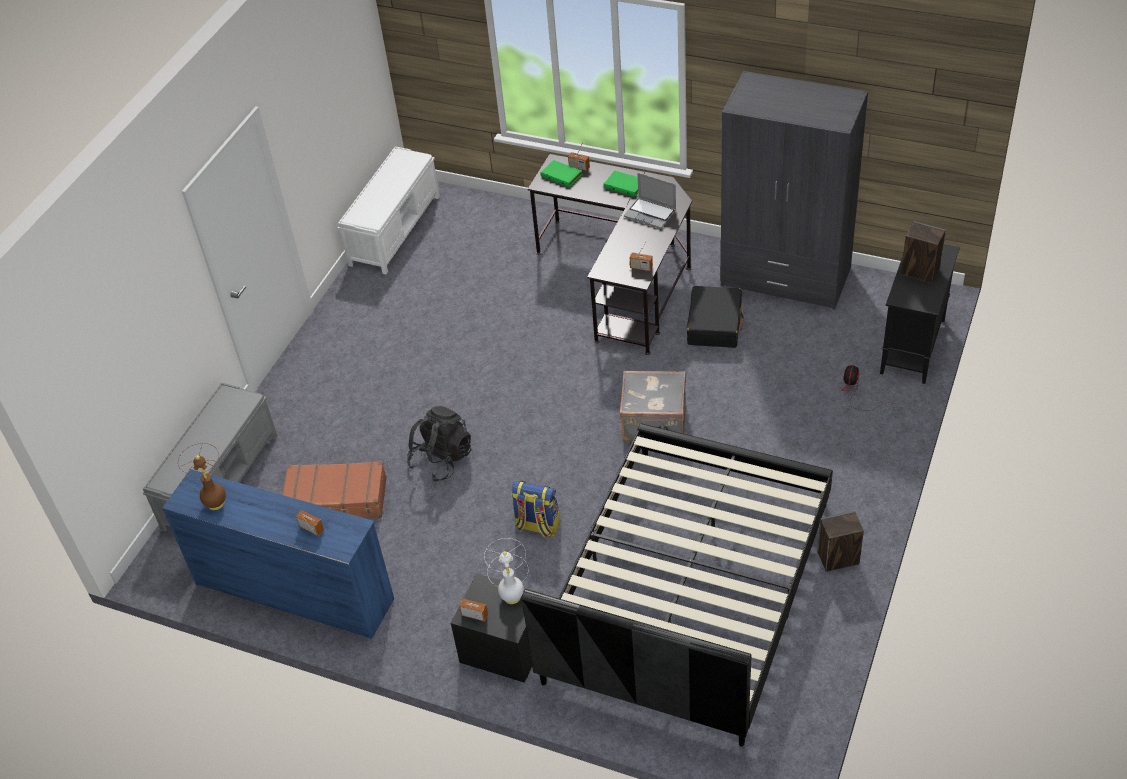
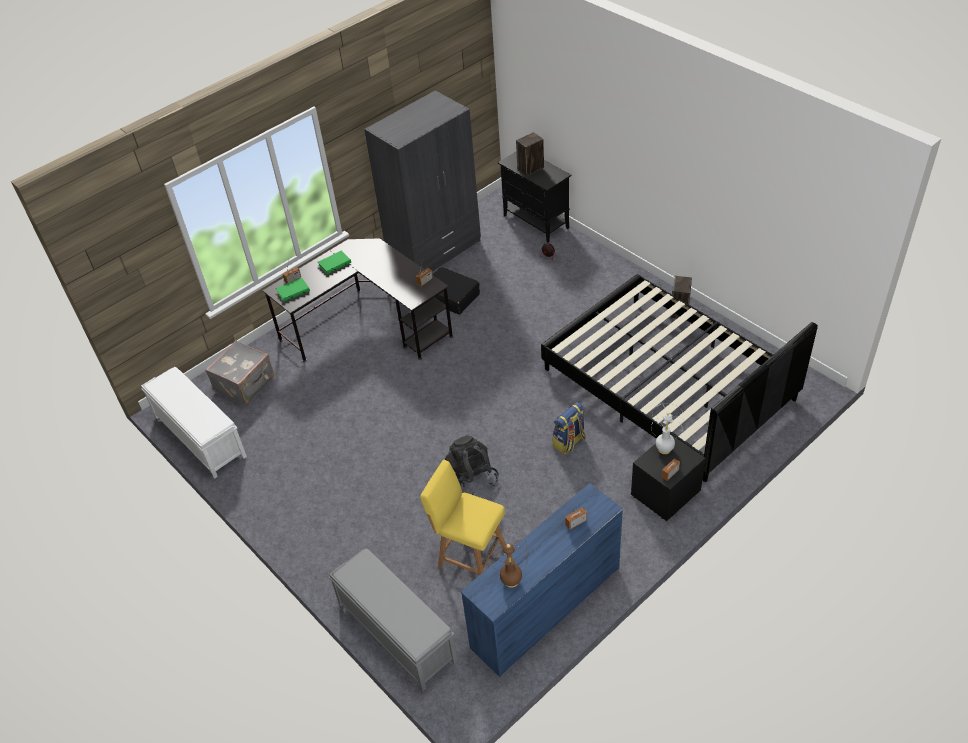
camera: 65 degrees left, 0 degrees up
brown suitcase [282,461,387,519] -> yellow chair [420,460,506,576]
grey suitcase [620,371,686,441] -> grey suitcase moved to [205,340,274,405]
laptop [624,173,676,229] -> none

